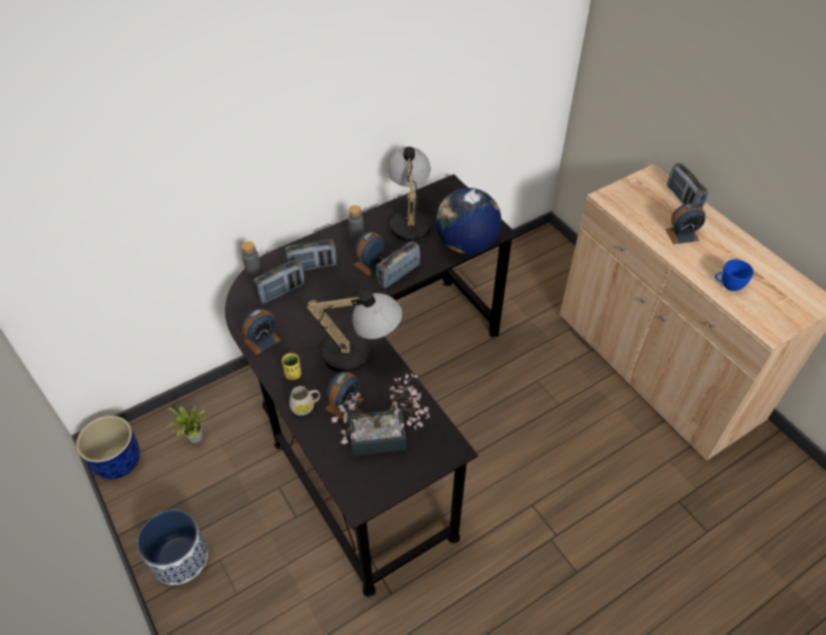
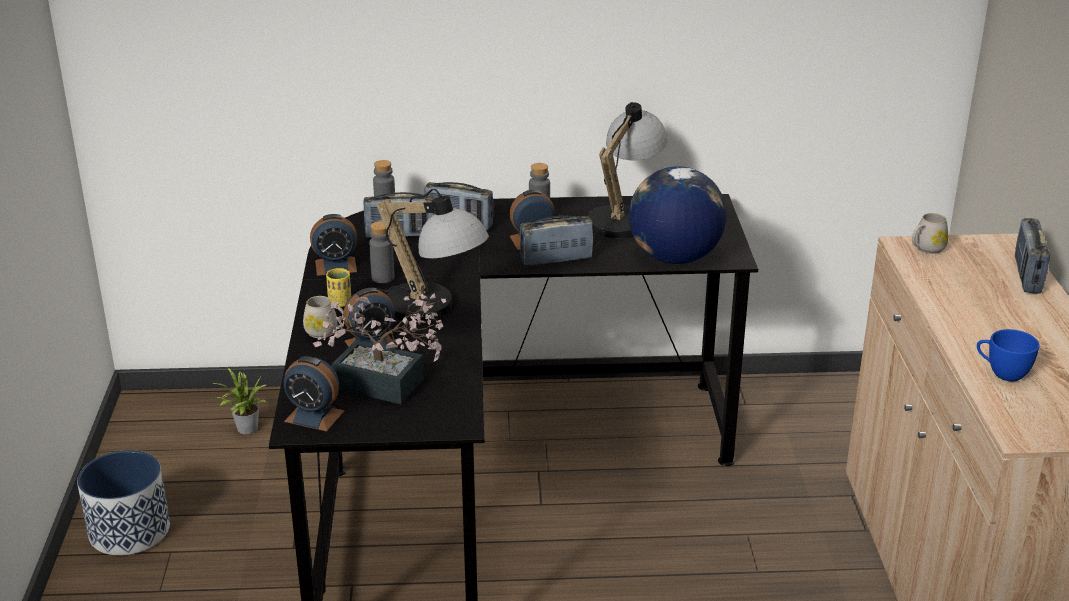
camera: 30 degrees right, 20 degrees down
blue planter [76,416,140,479] -> none
alarm clock [665,203,705,244] -> alarm clock moved to [284,356,345,431]
none -> grey bottle [369,221,394,283]
none -> white mug [912,213,948,254]

